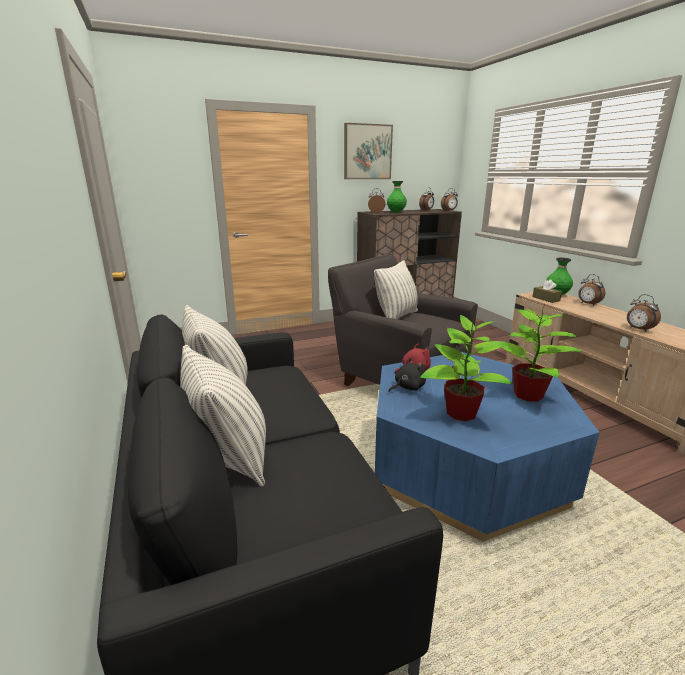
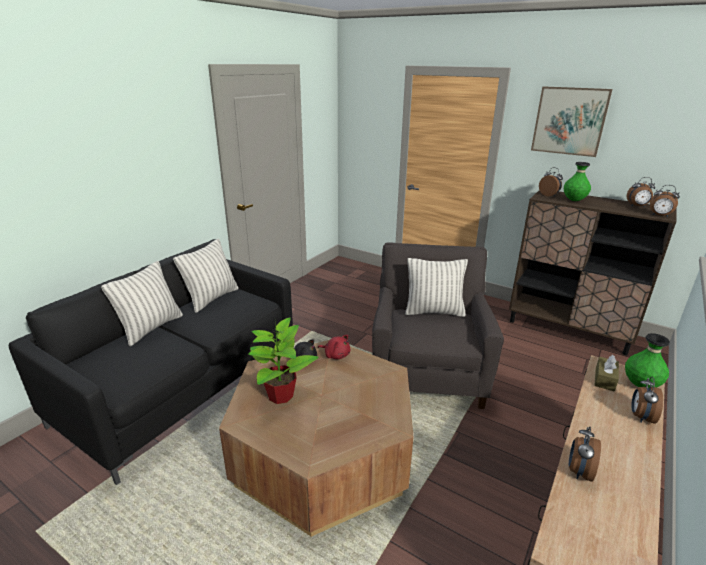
camera: 55 degrees right, 5 degrees up
blue coffee table [375,352,599,542] -> brown coffee table [219,340,414,537]
potted plant [491,303,581,402] -> none

